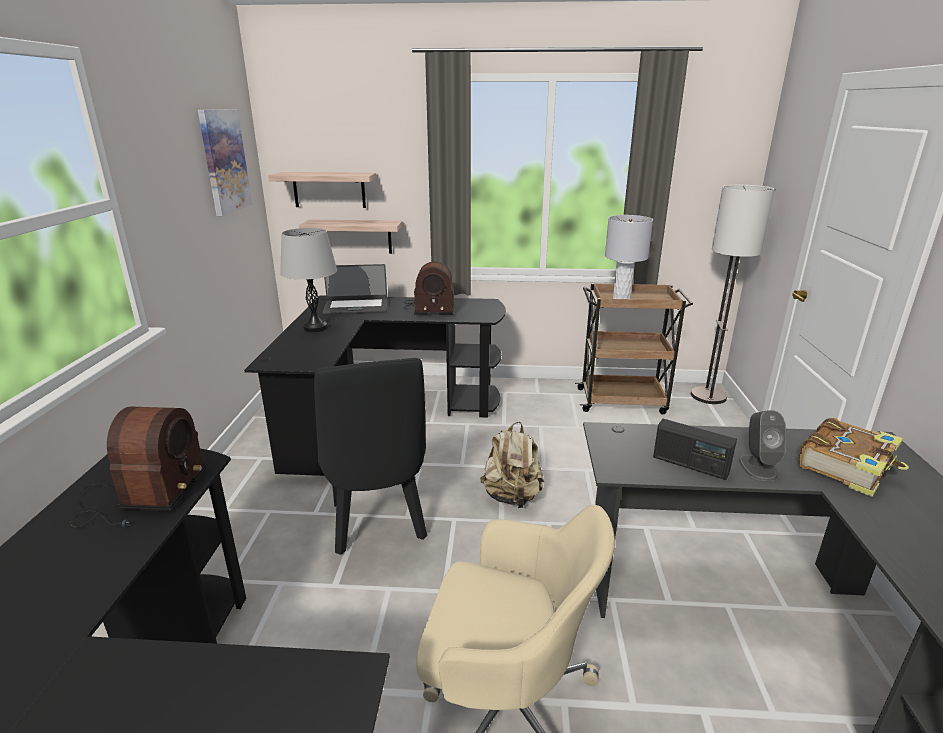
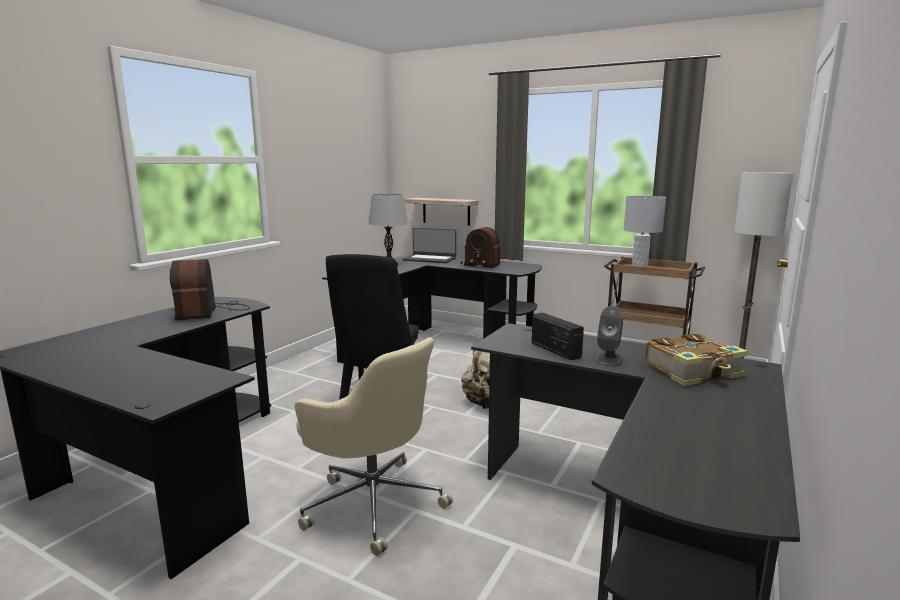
camera: 25 degrees right, 10 degrees down
radio [70,406,207,527] -> radio turned 135 degrees clockwise [170,259,250,320]
picture [198,109,252,216] -> none
shelf [268,172,376,208] -> none

